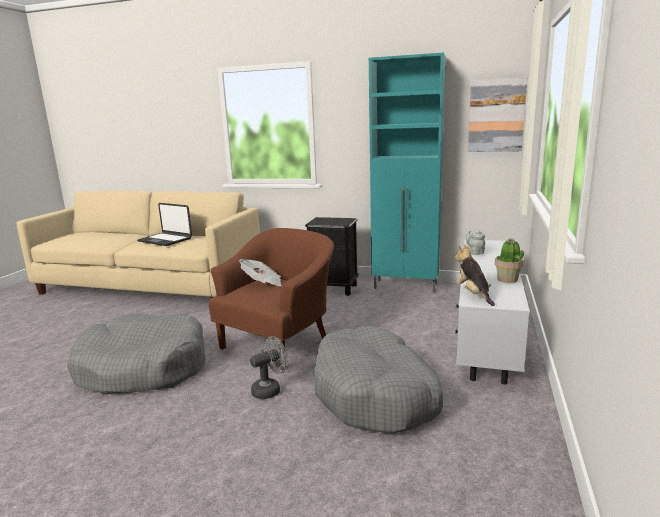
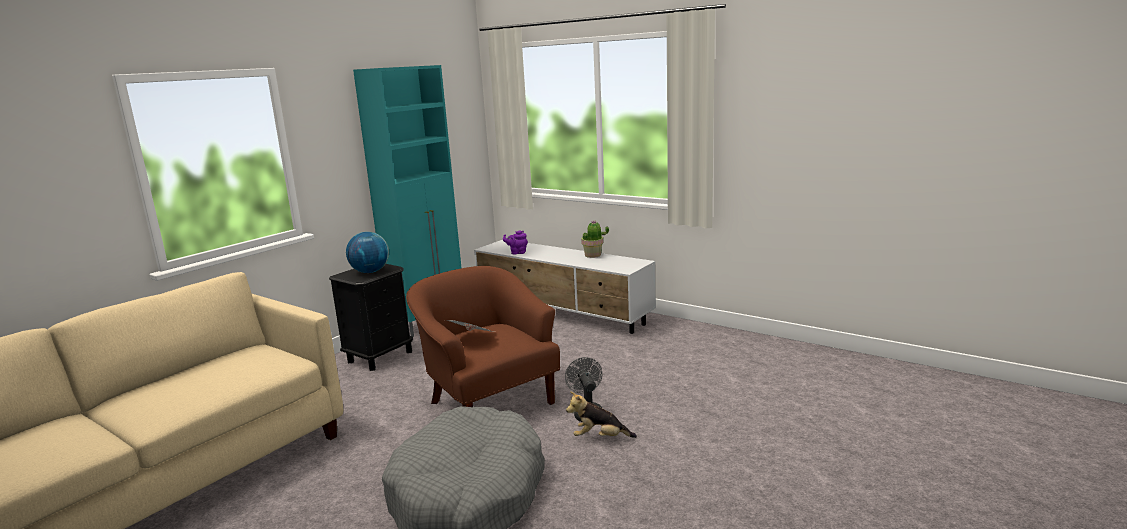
camera: 70 degrees left, 0 degrees up
laptop [137,203,192,246] -> none
grey dog bed [314,326,443,434] -> none
plush toy [454,244,495,306] -> plush toy moved to [566,391,637,438]
grey teapot [466,230,485,255] -> purple teapot [503,230,528,255]
picture [468,77,527,152] -> none
none -> globe [346,232,389,273]

